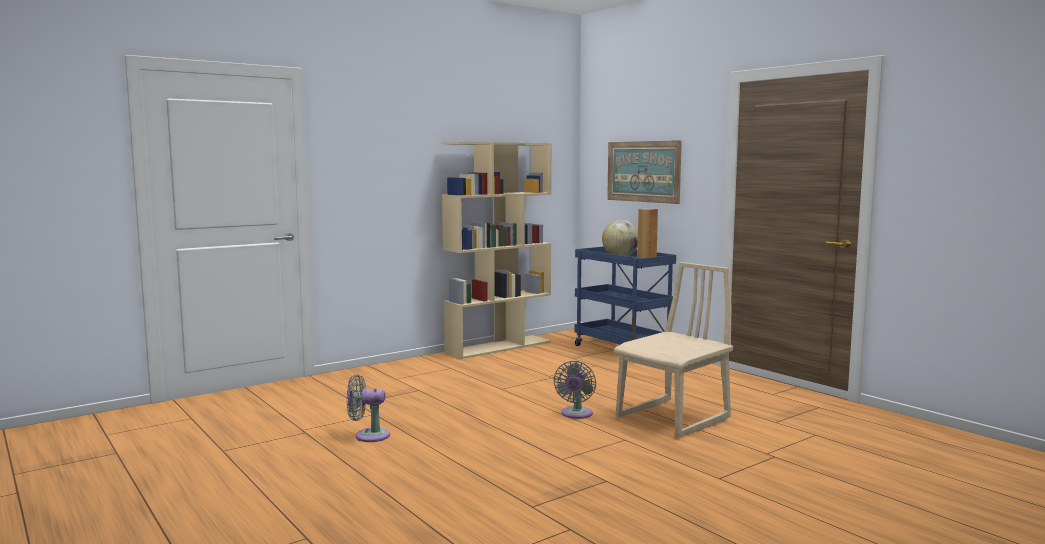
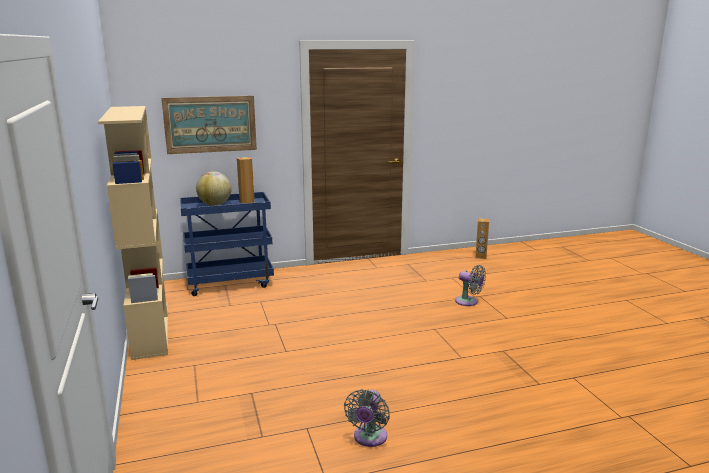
camera: 70 degrees left, 10 degrees up
grey fan [554,361,596,419] -> grey fan moved to [455,265,486,306]
beige chair [613,262,733,438] -> none
none -> brown speaker [475,218,489,259]

